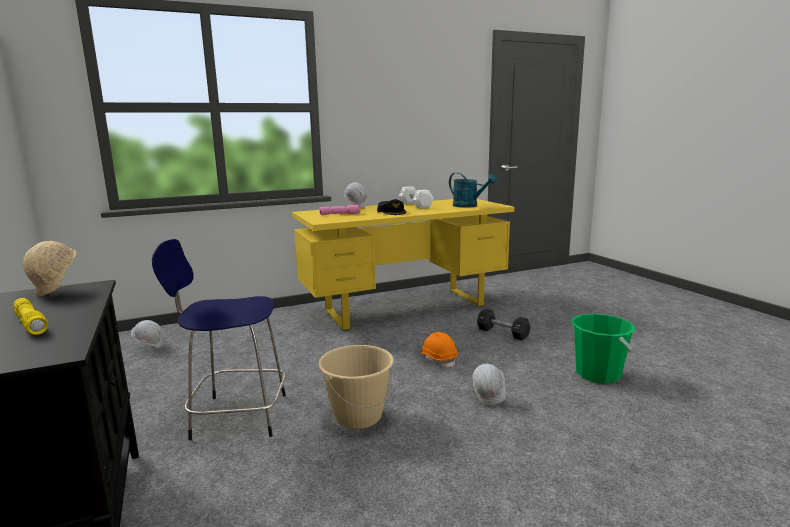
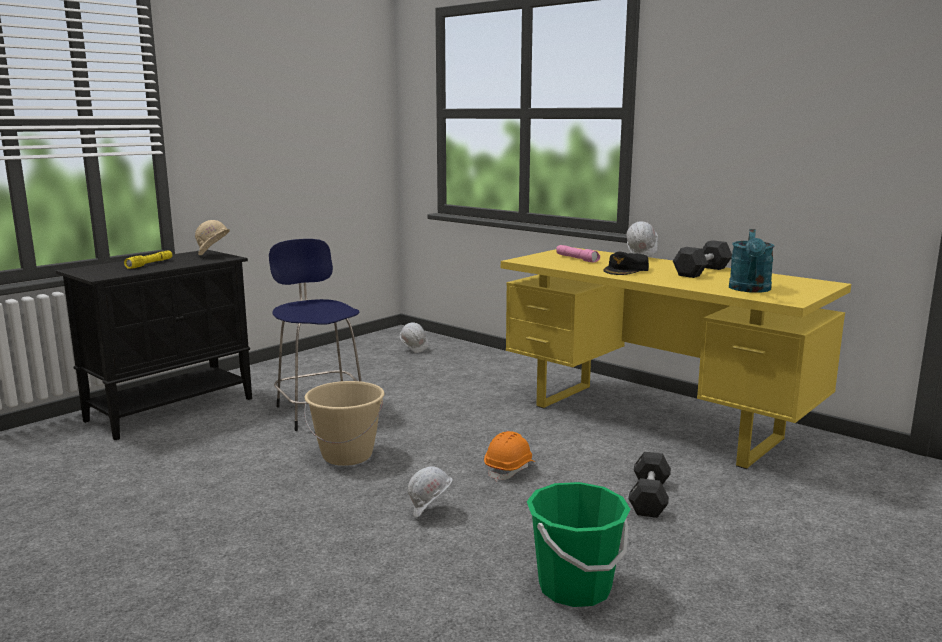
camera: 65 degrees right, 0 degrees up
white dumbbell [399,186,434,209] -> black dumbbell [673,240,732,278]

